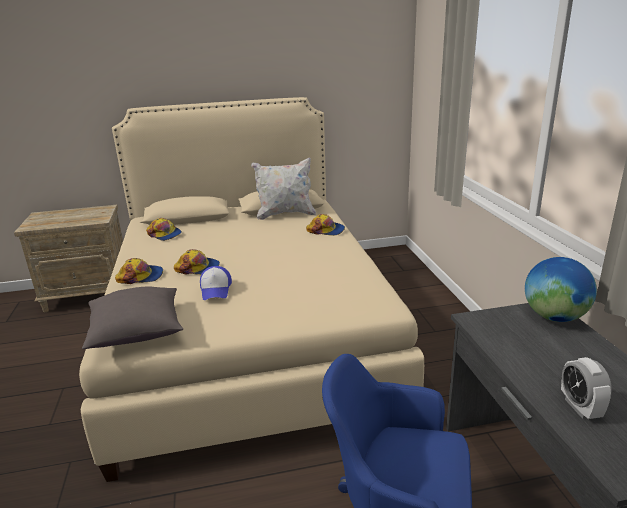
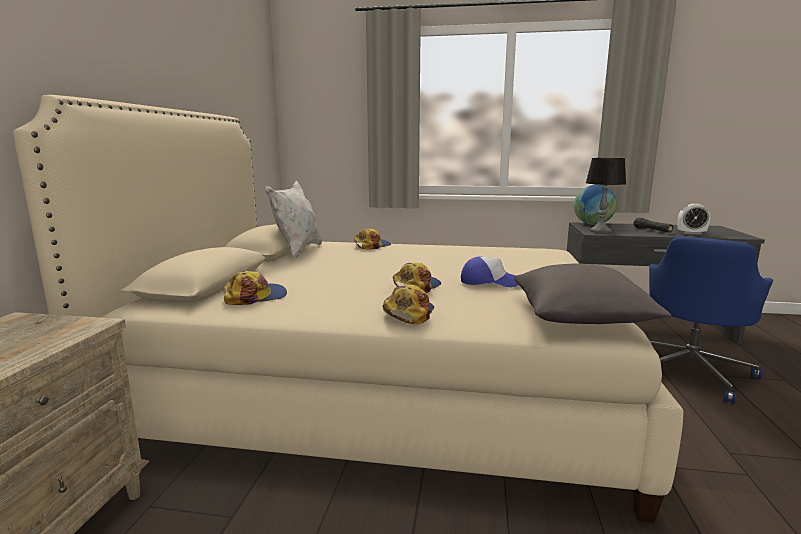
camera: 70 degrees left, 10 degrees down
none -> table lamp [586,158,626,233]
none -> black flashlight [634,218,673,233]

